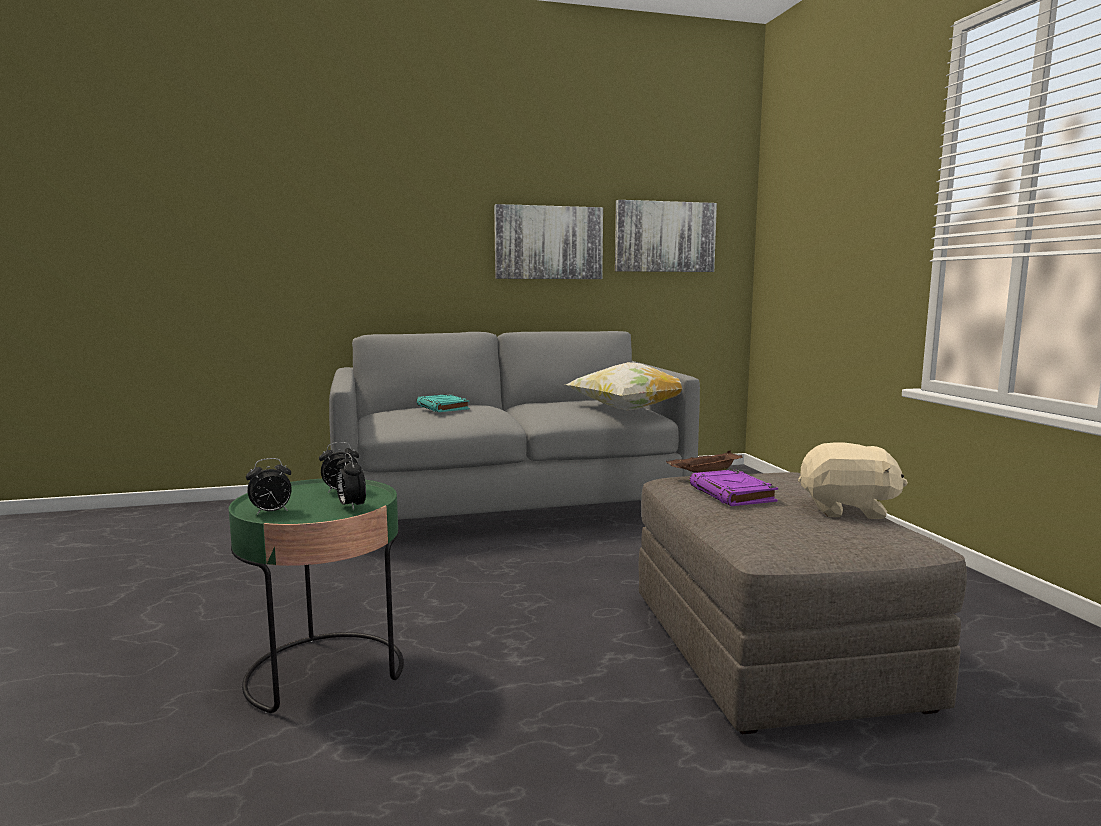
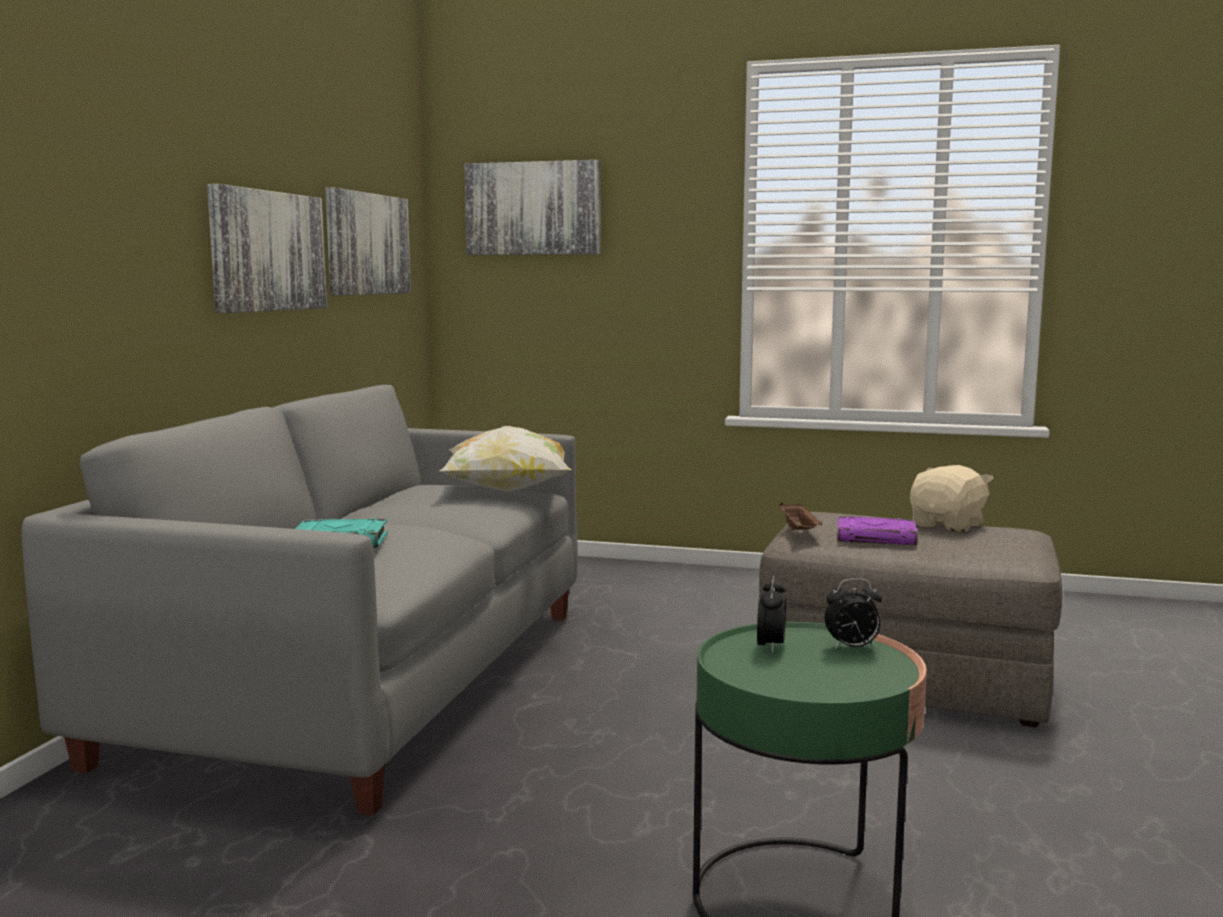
camera: 60 degrees left, 0 degrees up
alarm clock [246,458,292,515] -> none
none -> picture [465,160,601,255]

